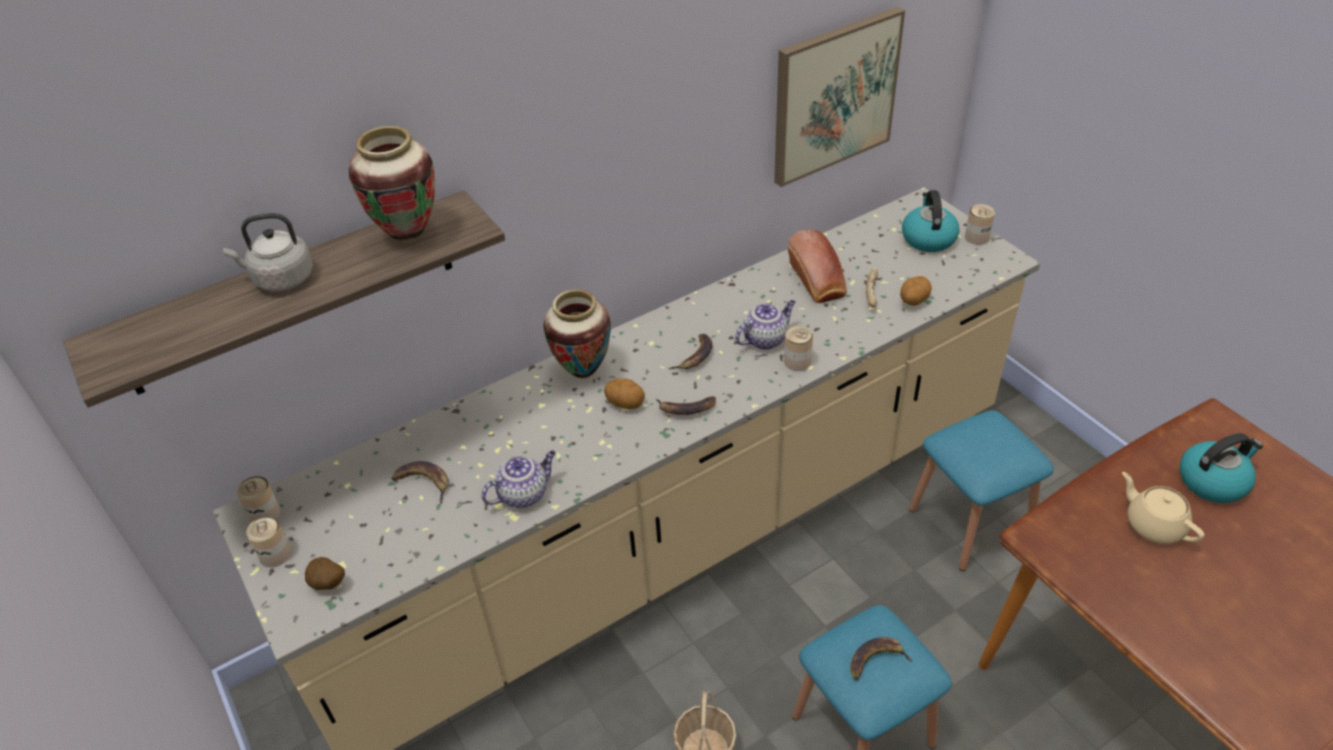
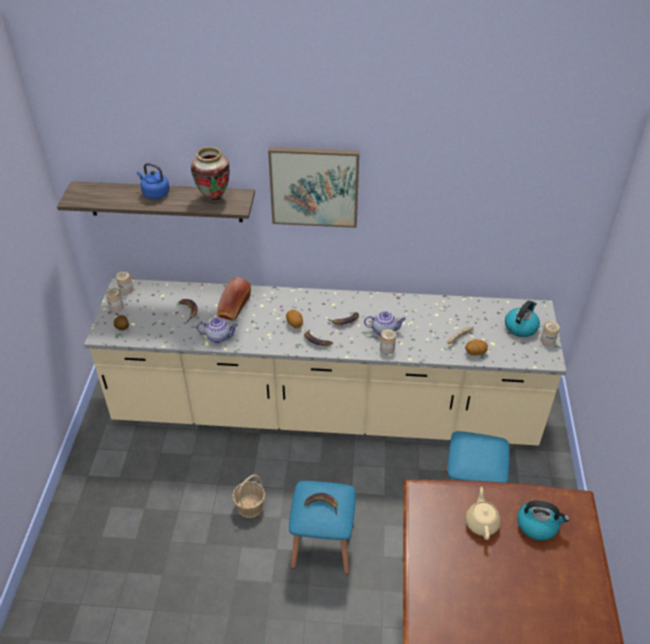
camera: 35 degrees right, 0 degrees up
grey kettle [223,213,313,291] -> blue kettle [137,163,170,199]
vase [543,289,611,379] -> none
picture [774,7,905,187] -> picture moved to [268,147,359,228]
bread [788,229,847,303] -> bread moved to [217,277,251,321]

